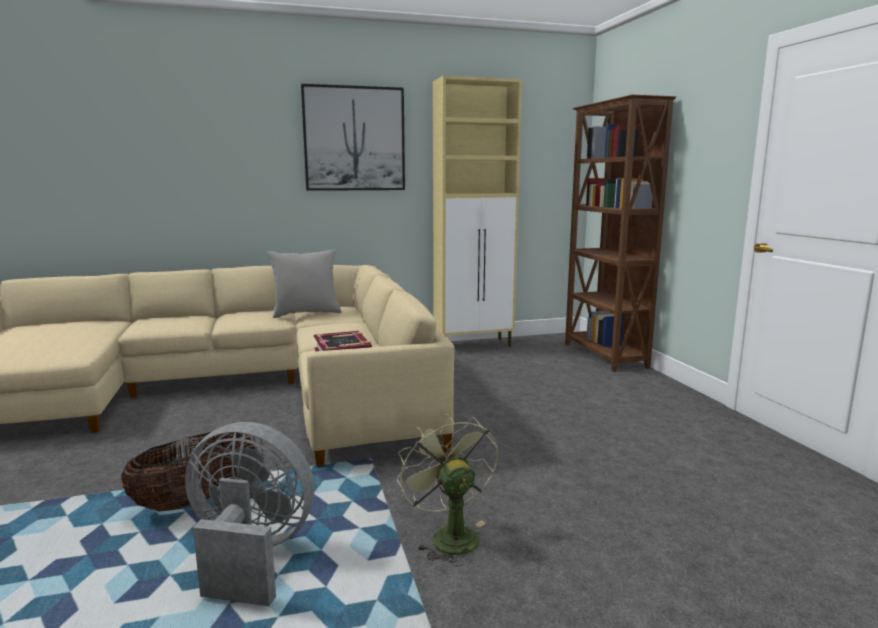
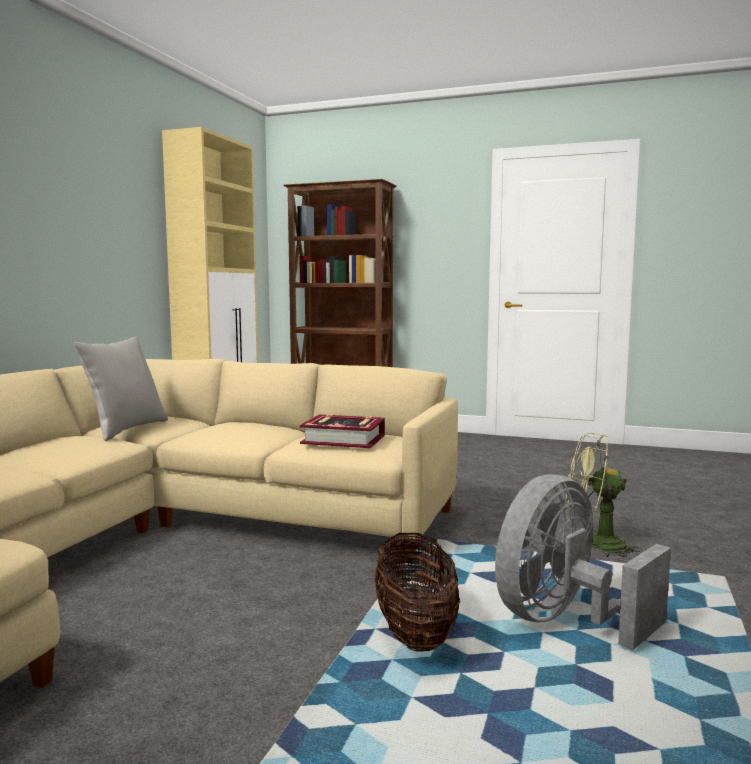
camera: 55 degrees left, 5 degrees down
picture [301,84,405,191] -> none

